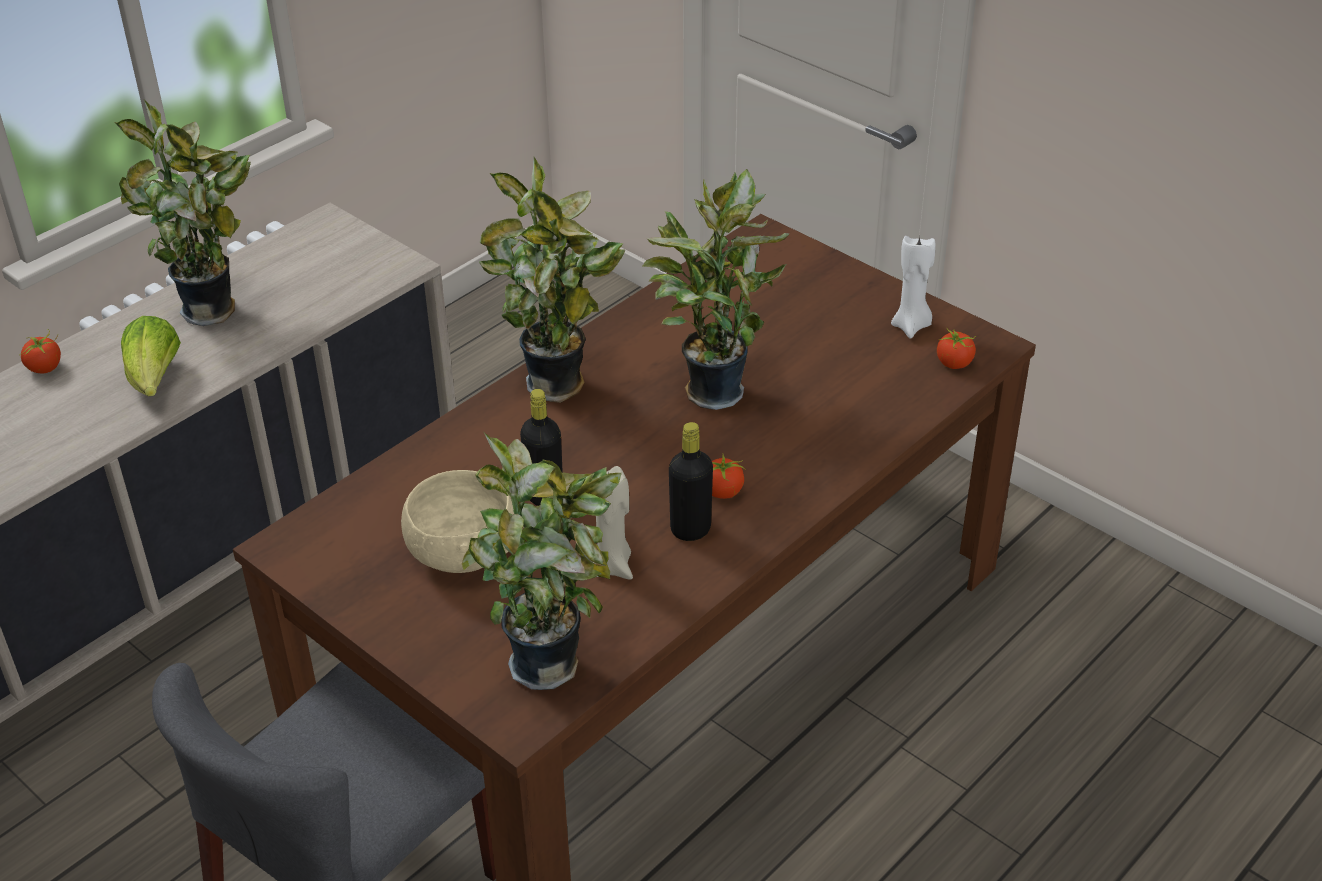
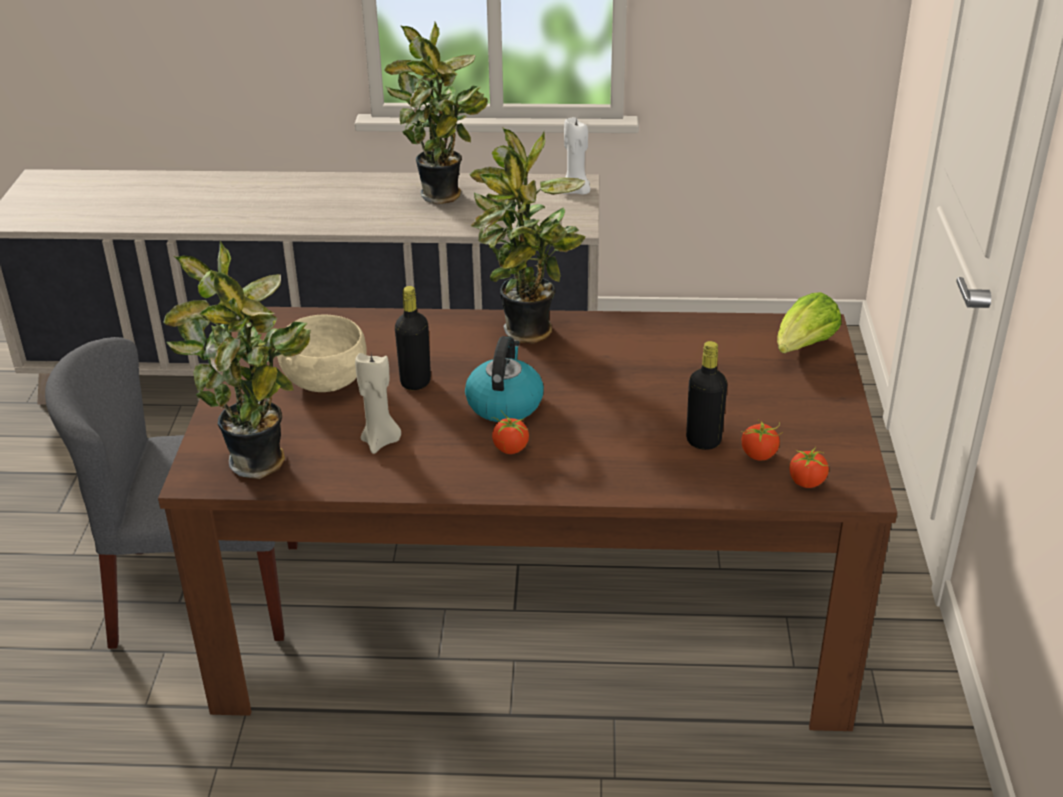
camera: 50 degrees right, 5 degrees down
tomato [19,329,61,374] -> tomato moved to [741,421,783,461]
lettuce [121,316,181,396] -> lettuce moved to [777,292,841,354]
potted plant [643,169,790,410] -> none
black bottle [669,422,713,541] -> black bottle moved to [686,341,727,450]
white candle [891,236,936,338] -> white candle moved to [561,117,590,195]
none -> kettle [465,336,544,422]

